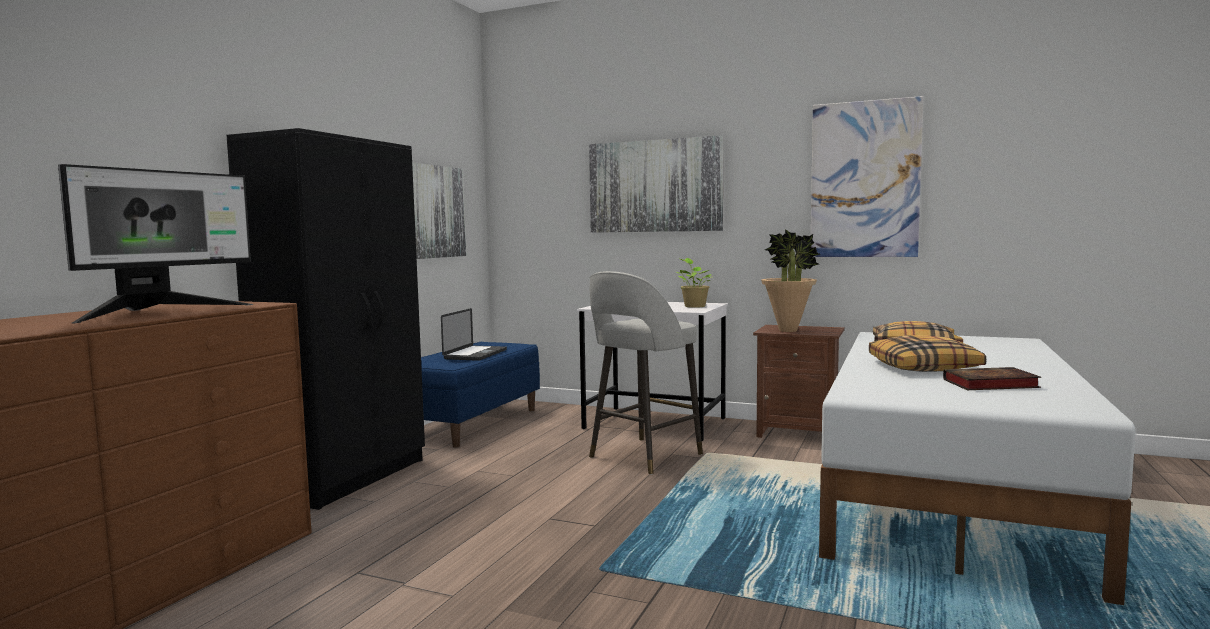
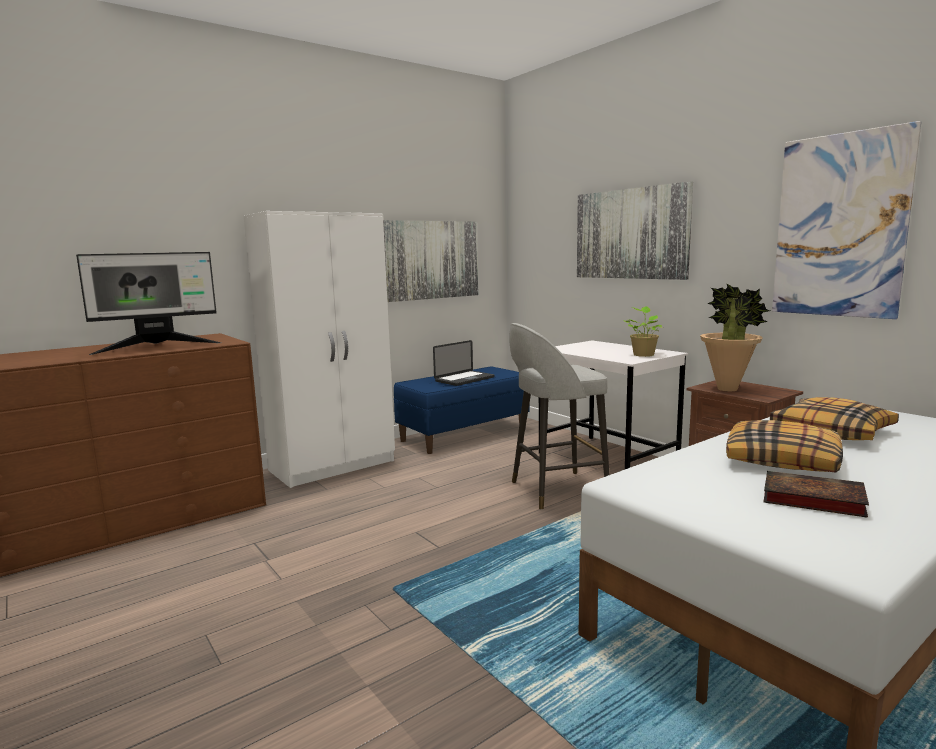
camera: 30 degrees right, 5 degrees up
black wardrobe [227,128,425,510] -> white wardrobe [244,211,395,488]

